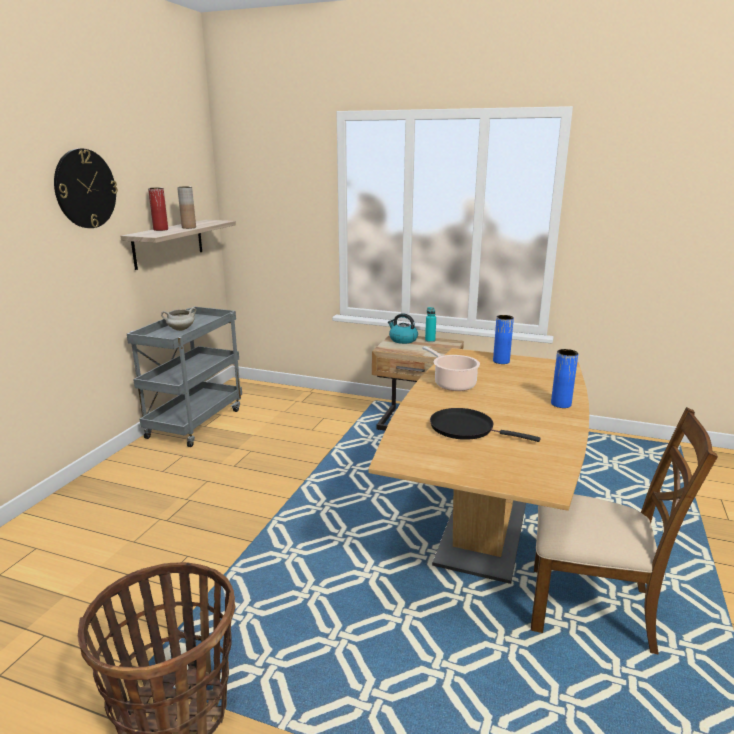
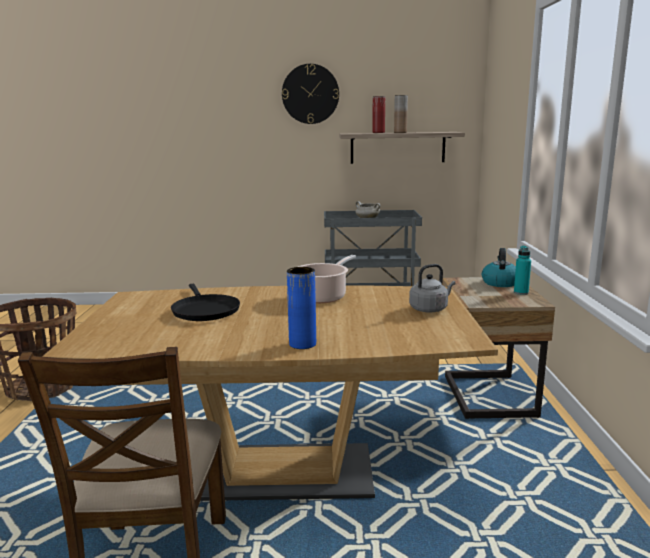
camera: 70 degrees right, 5 degrees down
black frying pan [430,408,541,442] -> black frying pan turned 150 degrees clockwise [171,284,240,321]
blue vase [493,315,514,364] -> grey kettle [409,264,455,313]

